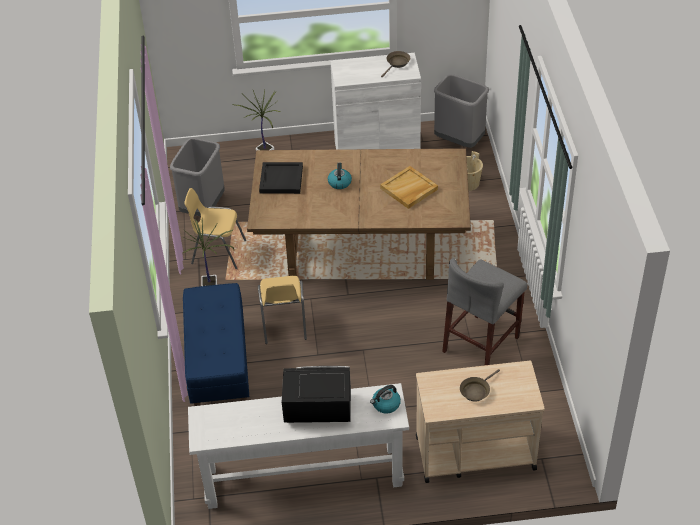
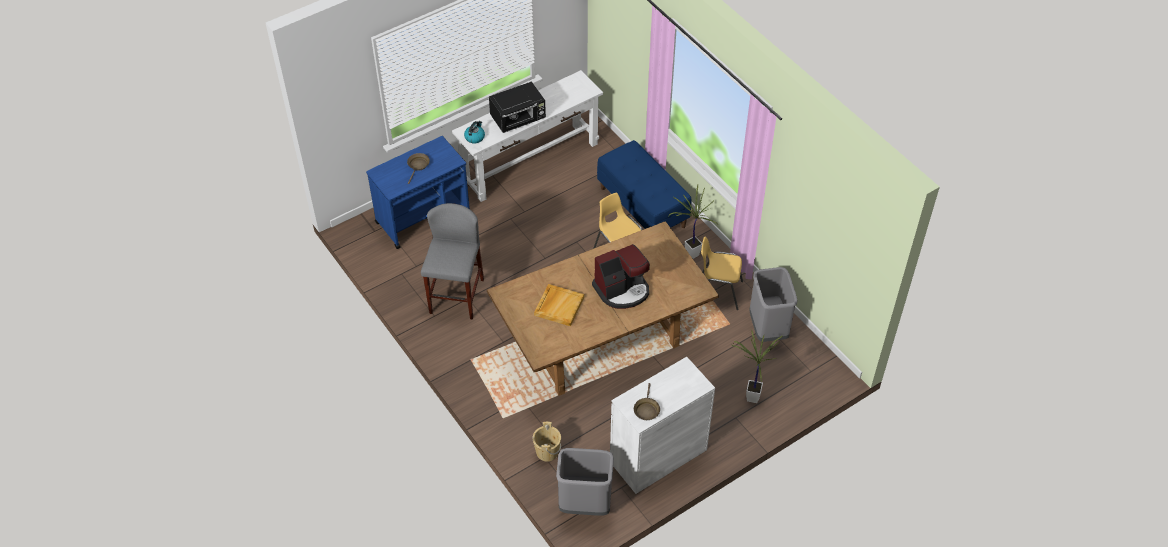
camera: 150 degrees right, 5 degrees up
yellow chair [184,188,246,269] -> yellow chair turned 150 degrees counterclockwise [701,237,743,310]
black tray [259,162,303,194] -> none
kettle [328,162,352,189] -> coffee machine [592,244,650,309]
beige cart [416,361,545,483] -> blue cart [366,136,470,249]

